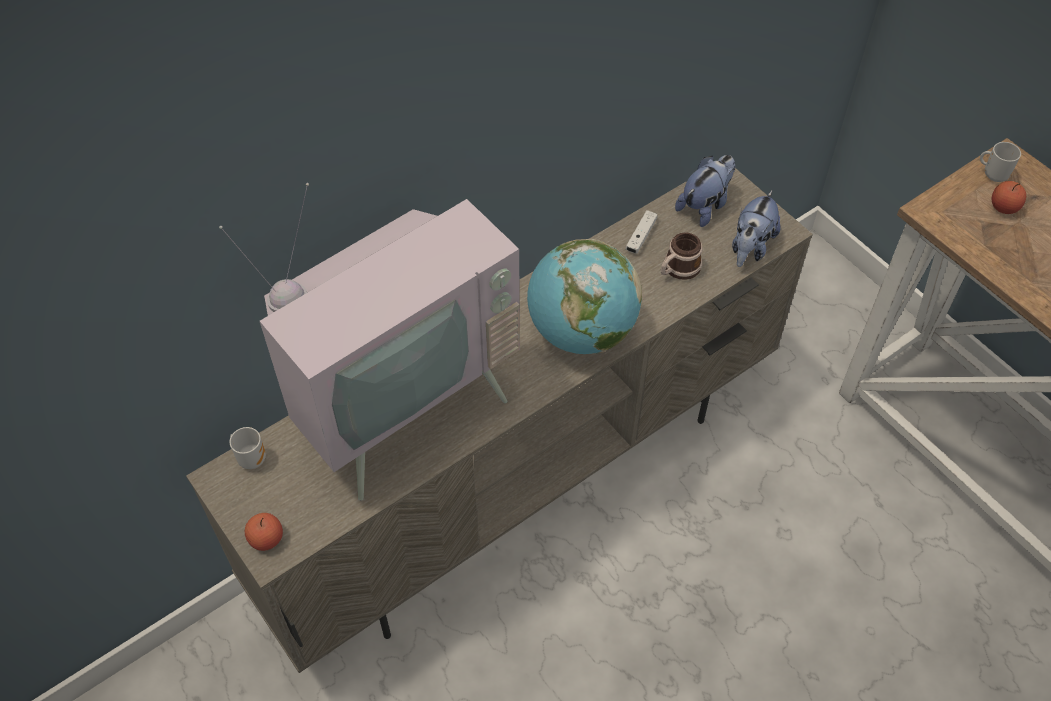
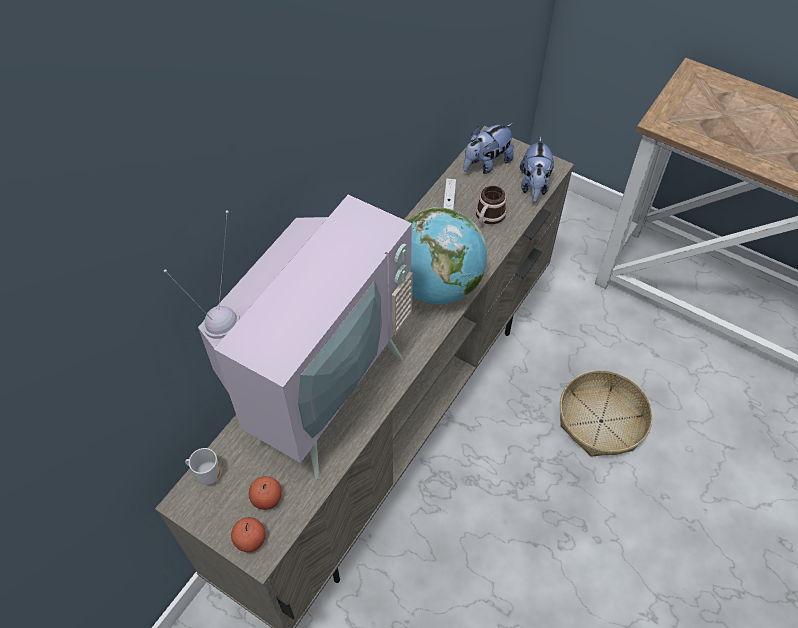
camera: 20 degrees left, 0 degrees up
plush toy [675,155,735,227] -> plush toy turned 150 degrees counterclockwise [464,123,514,174]
mug [980,142,1021,182] -> none
apple [992,181,1026,214] -> apple moved to [249,476,282,510]
none -> basket [560,370,653,457]

